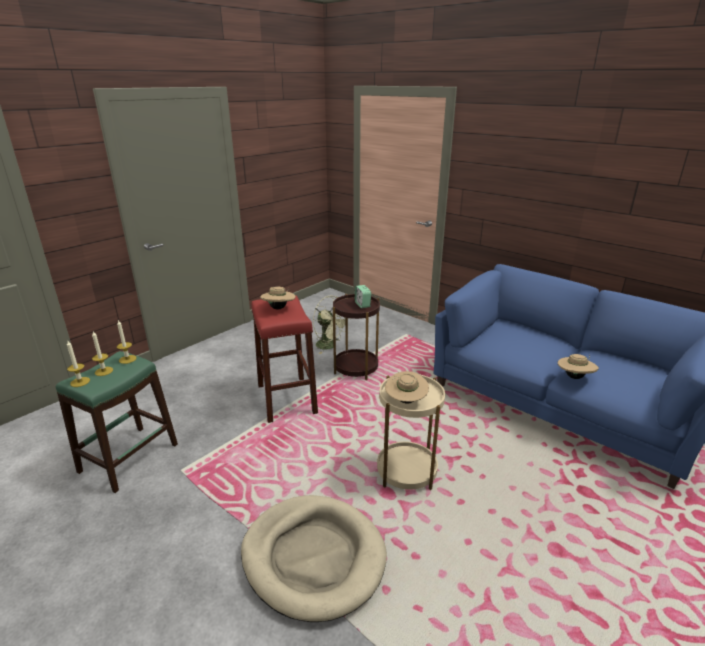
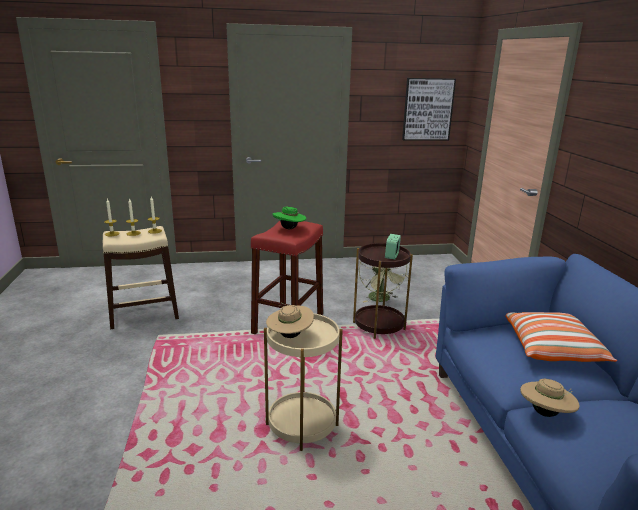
camera: 40 degrees right, 5 degrees down
green stool [55,351,178,493] -> beige stool [103,226,179,329]
beige dog bed [241,495,387,622] -> none
beige hat [260,286,296,310] -> green hat [272,207,306,229]
none -> picture [402,78,456,141]
none -> pillow [505,312,617,362]

